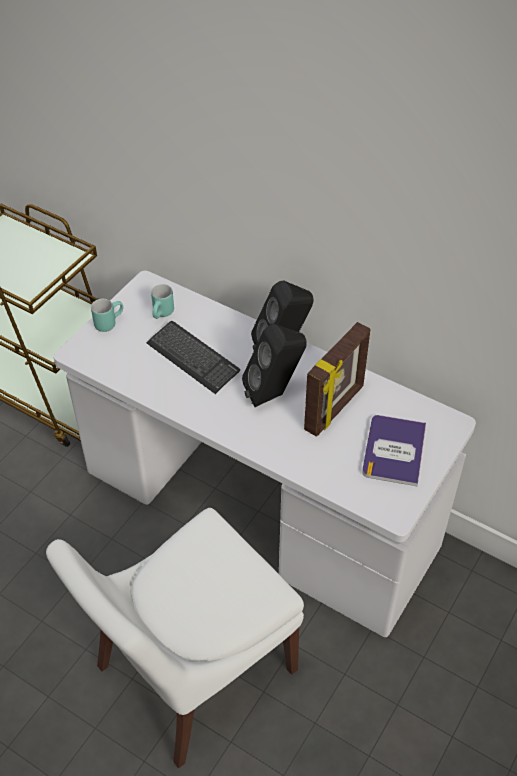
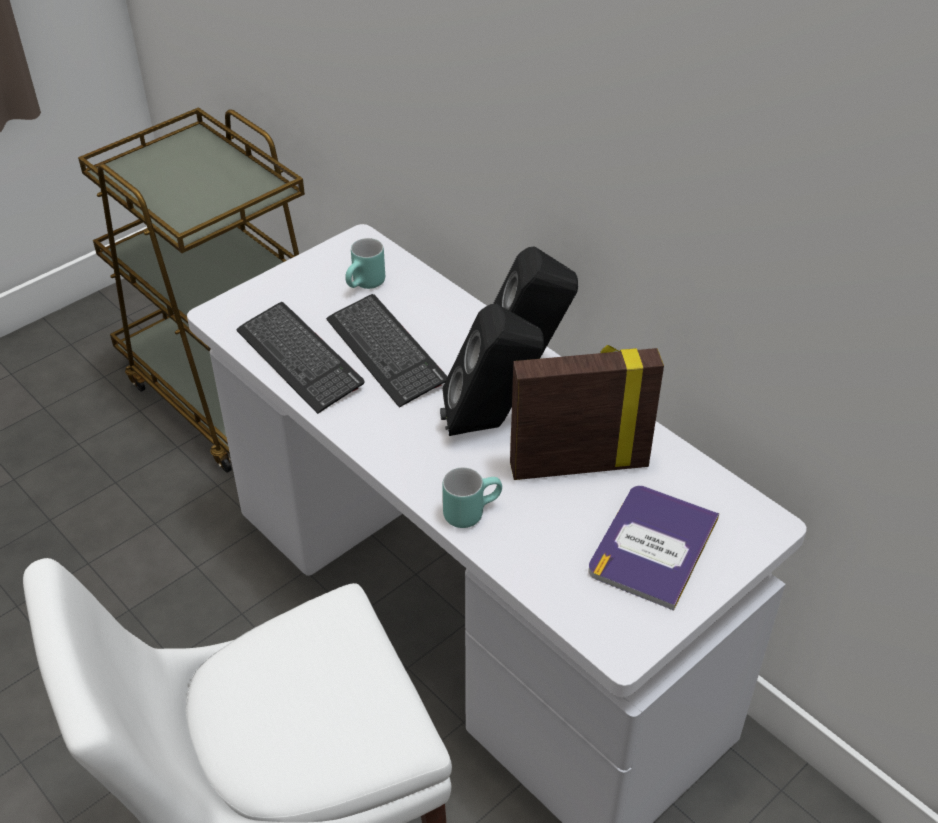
camera: 15 degrees right, 5 degrees down
turquoise mug [91,299,123,332] -> turquoise mug moved to [442,467,502,528]
picture frame [304,322,370,437] -> picture frame turned 150 degrees counterclockwise [510,345,664,480]
none -> keyboard [236,302,365,414]

